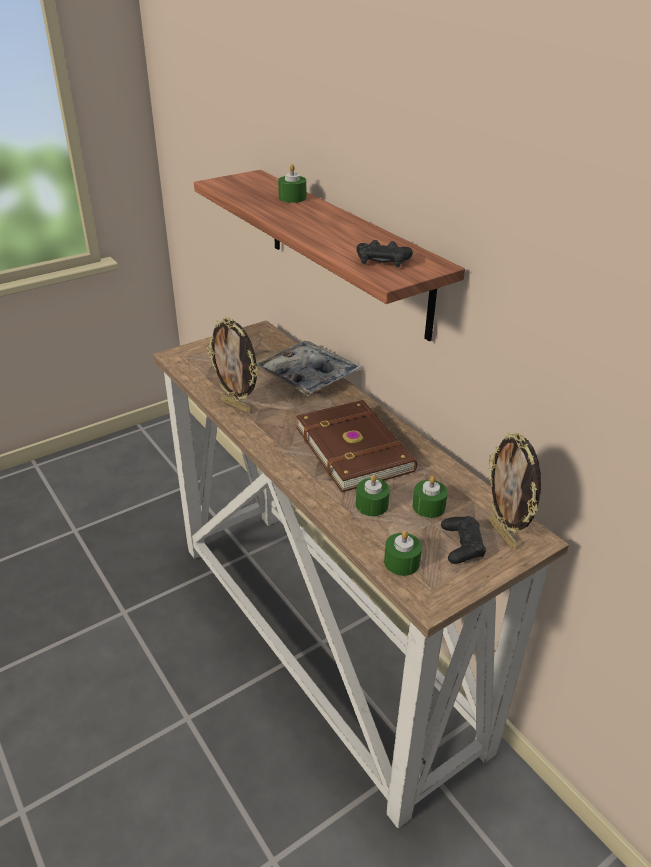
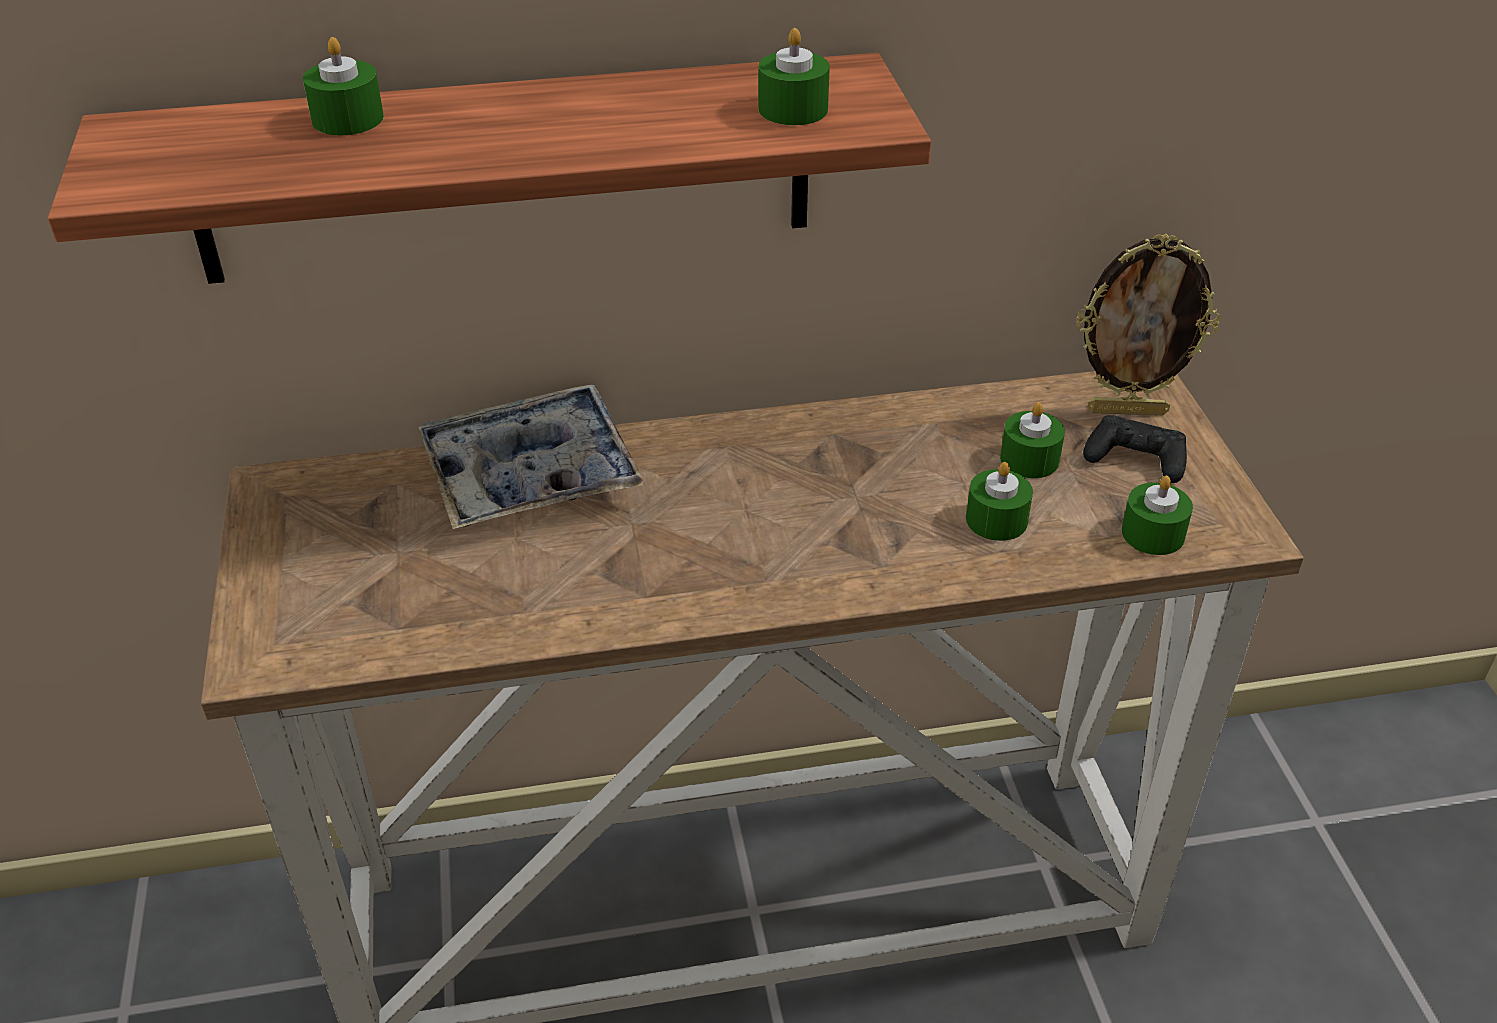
camera: 65 degrees left, 5 degrees up
picture frame [207,317,258,413] -> none
brown book [296,400,417,492] -> none
black game controller [356,240,413,268] -> green candle [758,28,830,125]

